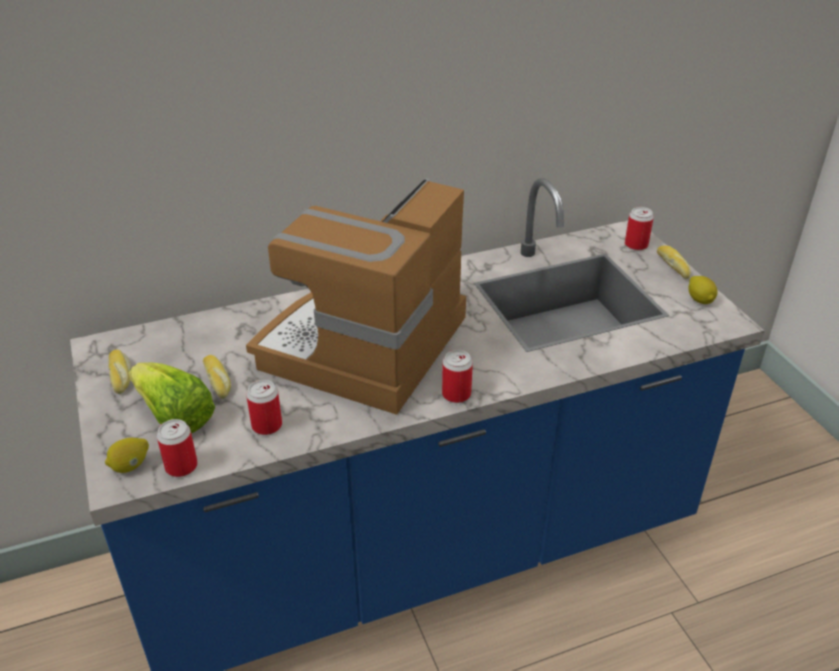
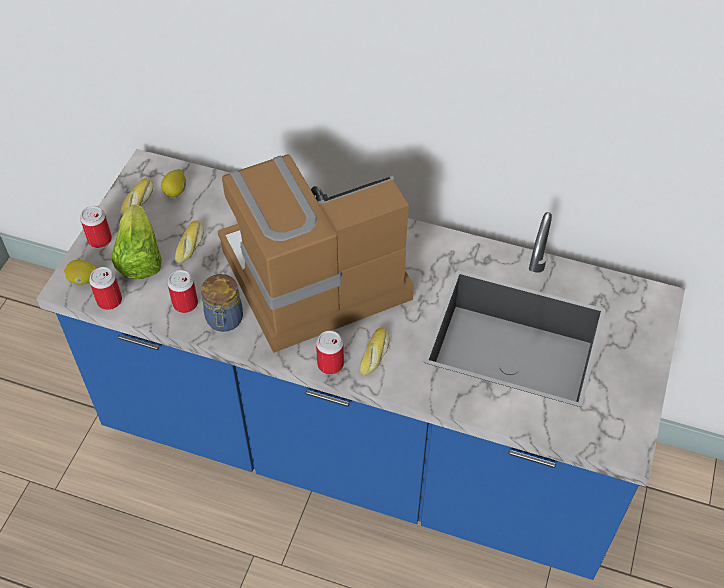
camera: 40 degrees right, 15 degrees up
can [625,207,654,250] -> can moved to [80,206,112,248]
bread [657,246,691,280] -> bread moved to [360,327,390,376]
lemon [688,276,717,304] -> lemon moved to [161,169,186,197]
none -> jar [201,274,243,332]

